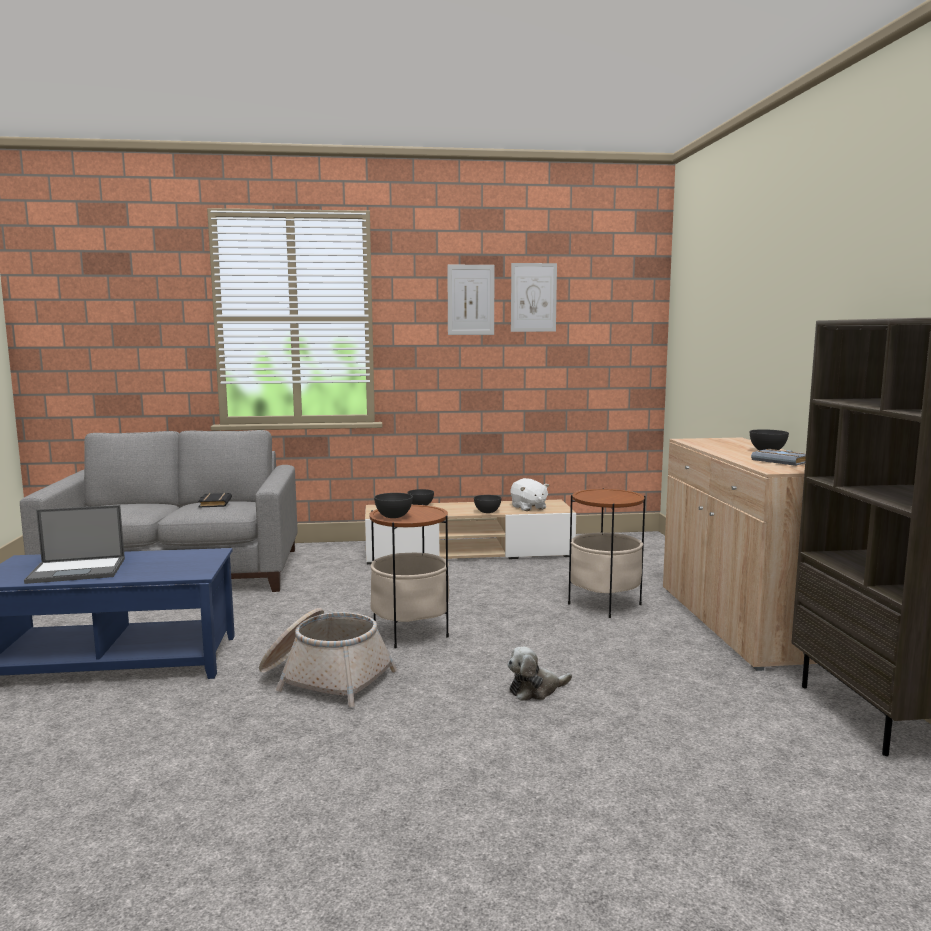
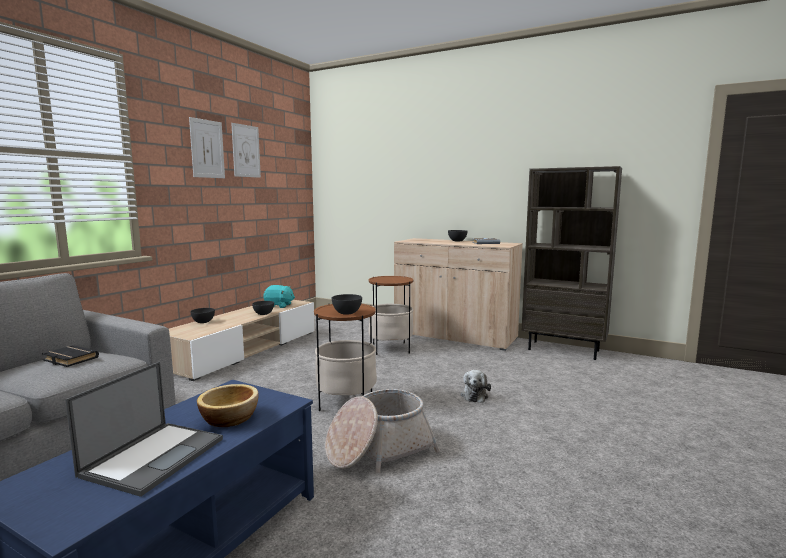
camera: 55 degrees left, 0 degrees up
white plush toy [510,478,549,511] -> turquoise plush toy [263,285,295,308]
none -> bowl [197,384,259,427]

